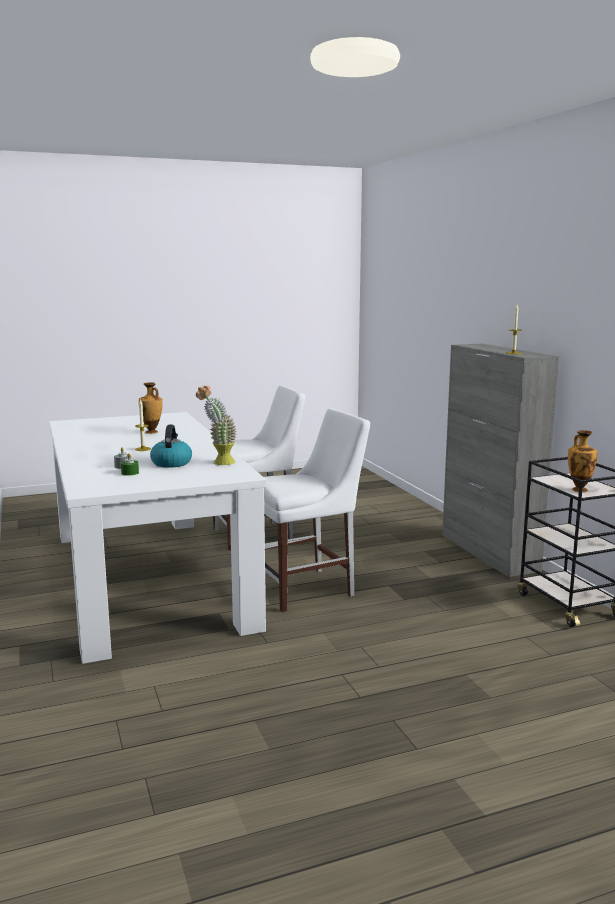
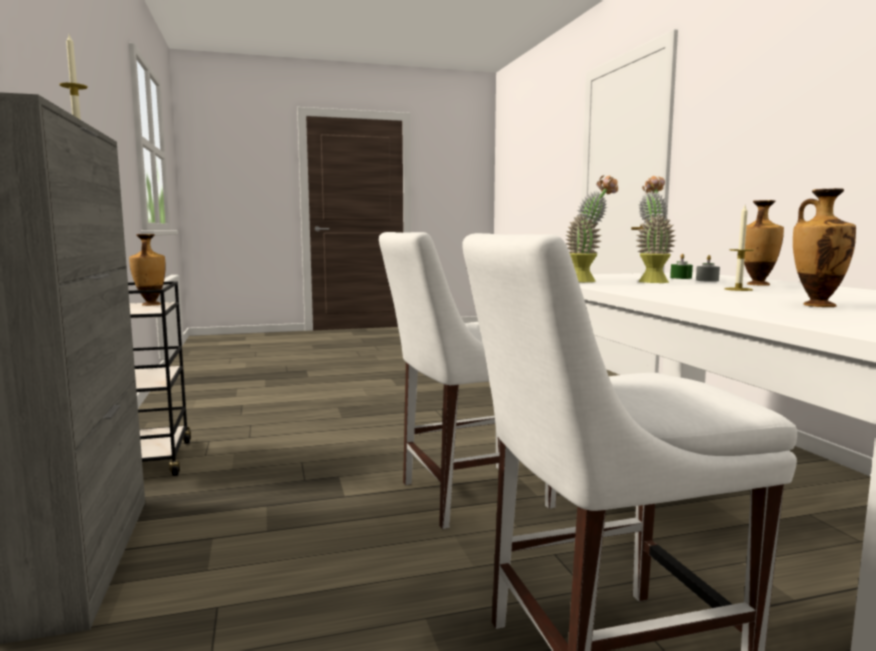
camera: 175 degrees left, 5 degrees down
kettle [150,424,192,468] -> potted plant [635,176,676,283]
none -> vase [744,200,784,286]

